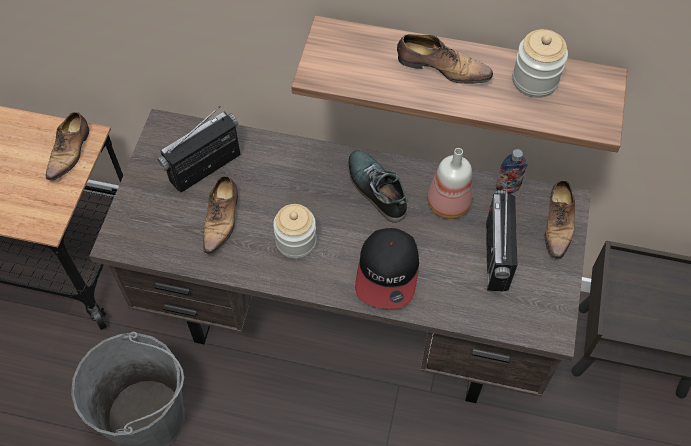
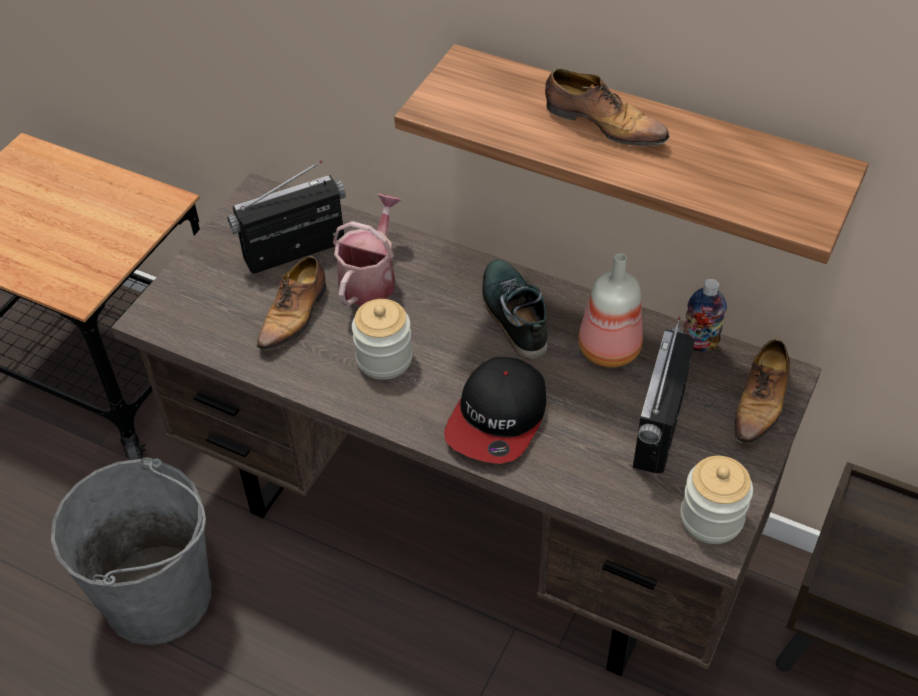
camera: 15 degrees right, 10 degrees down
shoe [45,112,89,181] -> none
jar [512,29,568,98] -> jar moved to [681,456,753,544]
none -> watering can [333,194,401,306]

